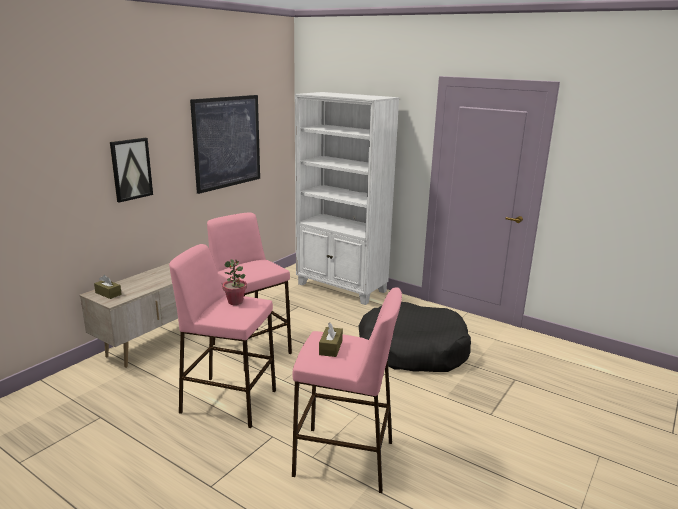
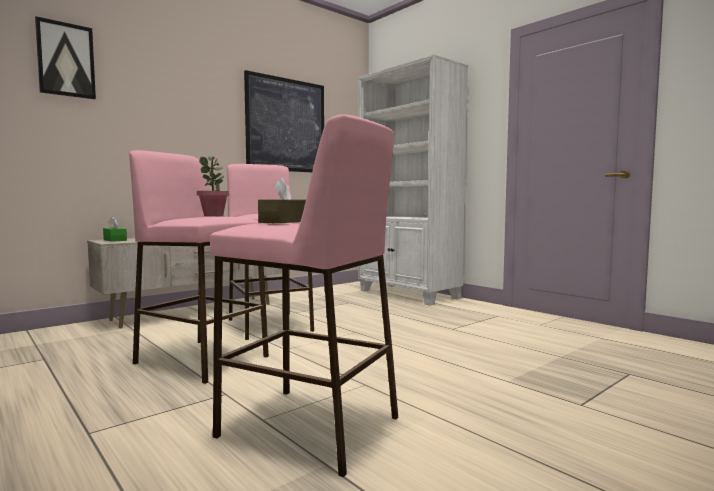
camera: 15 degrees right, 15 degrees down
brown tissue box [94,275,122,299] -> green tissue box [103,217,127,242]
picture [110,138,153,203] -> picture moved to [35,16,96,99]
black dog bed [359,302,471,372] -> none

